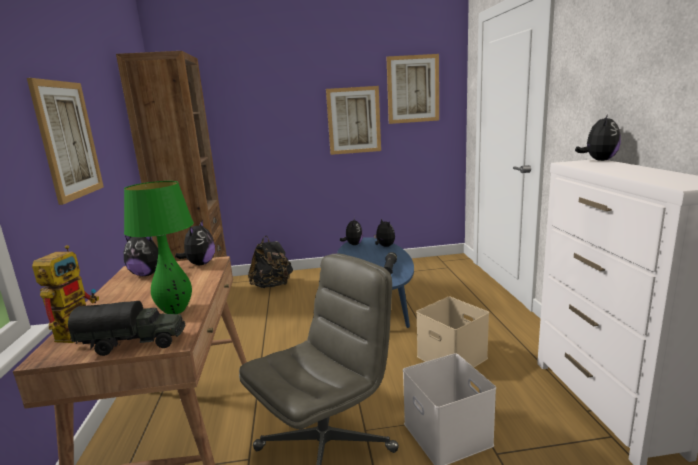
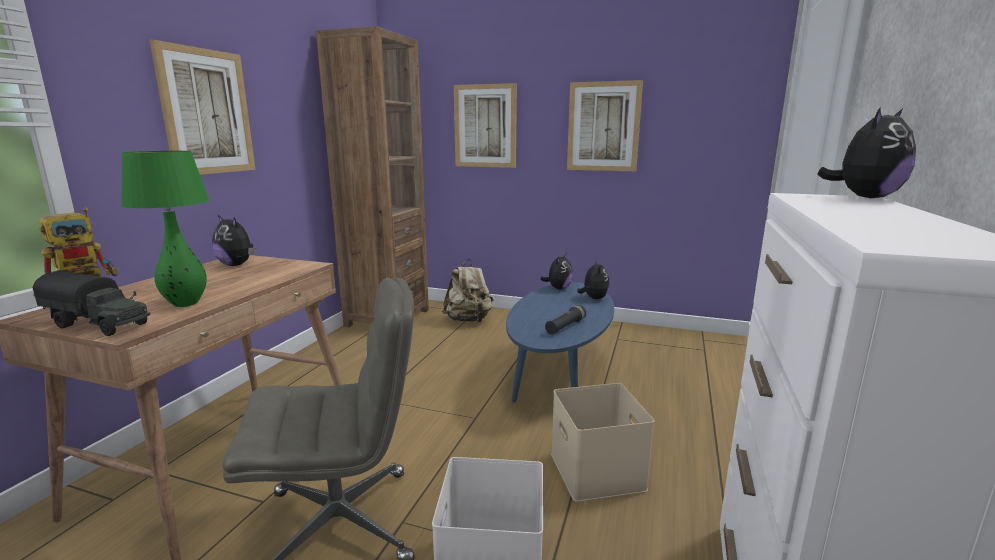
camera: 25 degrees right, 0 degrees up
plush toy [175,220,215,265] -> none
black backpack [248,236,293,288] -> beige backpack [442,259,493,323]
picture [386,54,439,124] -> picture moved to [454,83,517,168]

